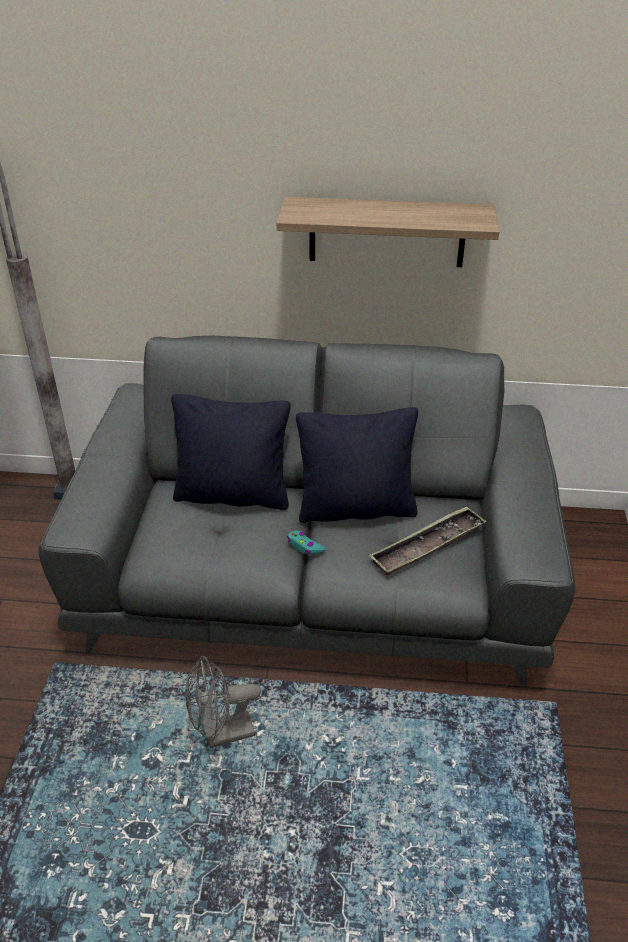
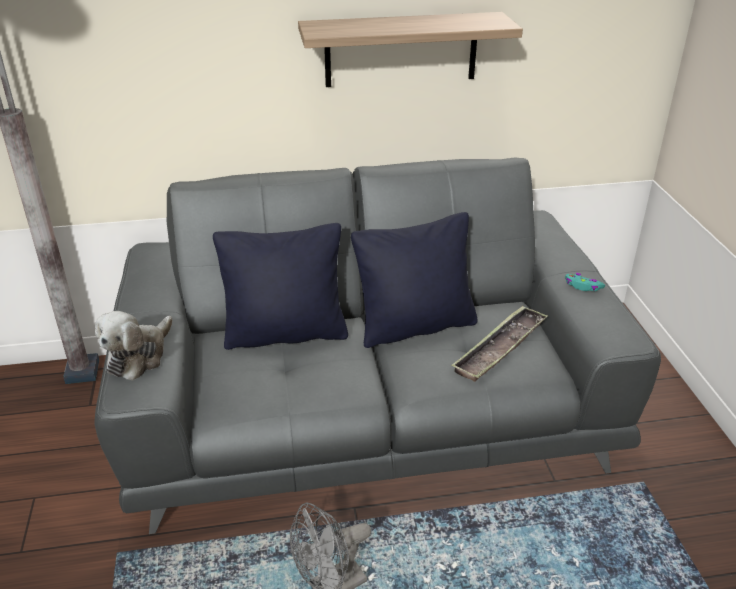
camera: 15 degrees left, 5 degrees down
turquoise game controller [287,530,326,555] -> turquoise game controller moved to [565,273,605,291]
none -> plush toy [95,311,173,381]

